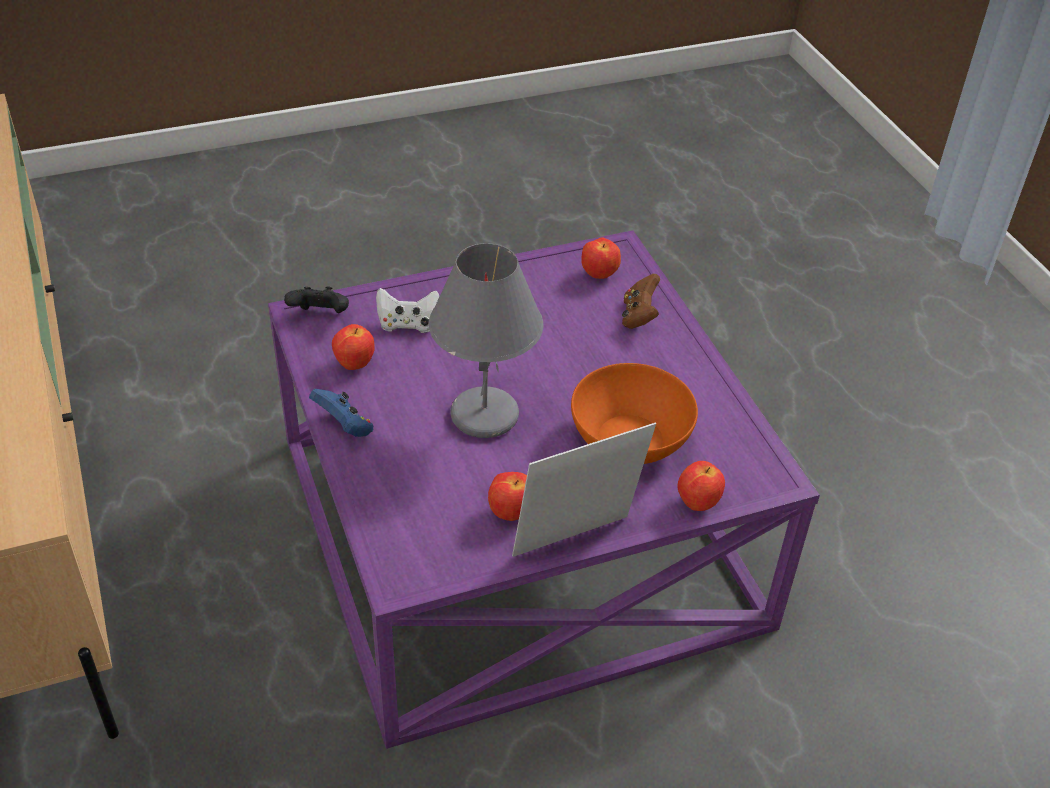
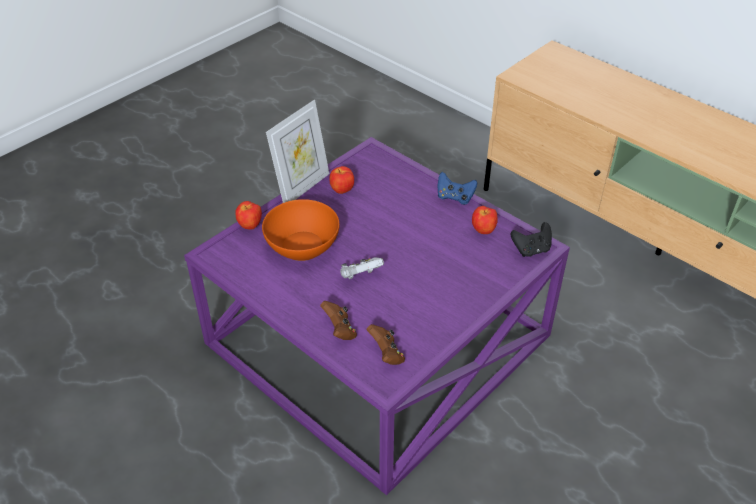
camera: 155 degrees right, 0 degrees up
white game controller [376,288,439,333] -> white game controller moved to [340,257,384,279]
grey table lamp [429,243,543,438] -> none
apple [581,237,621,279] -> brown game controller [367,324,405,365]

